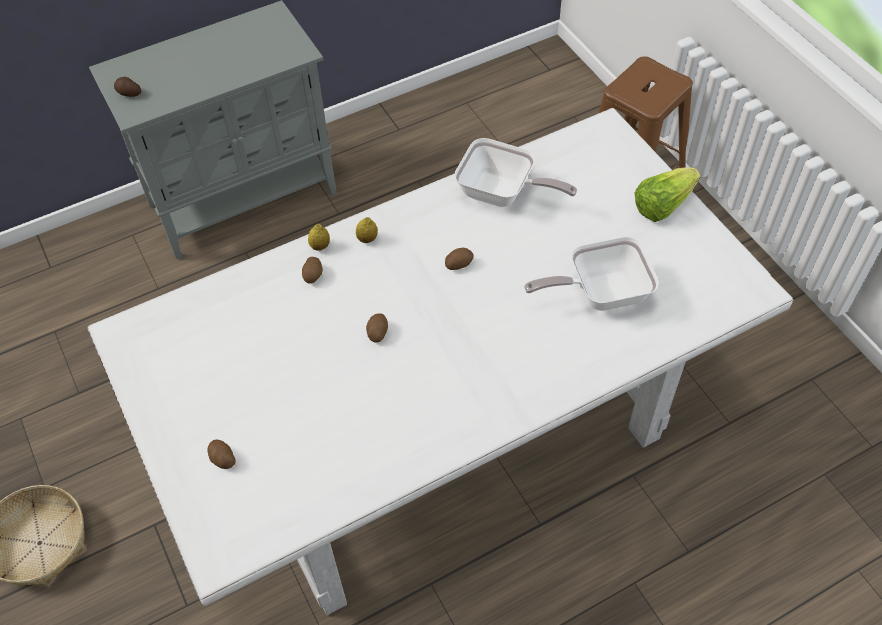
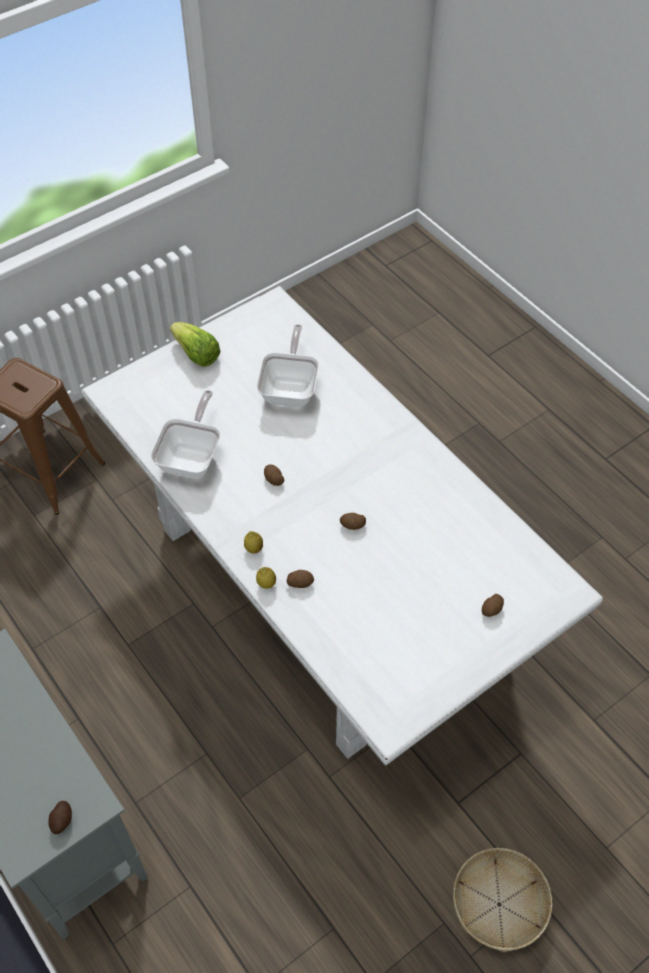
camera: 100 degrees left, 0 degrees up
frying pan [524,237,659,311] -> frying pan turned 150 degrees counterclockwise [257,324,319,407]

